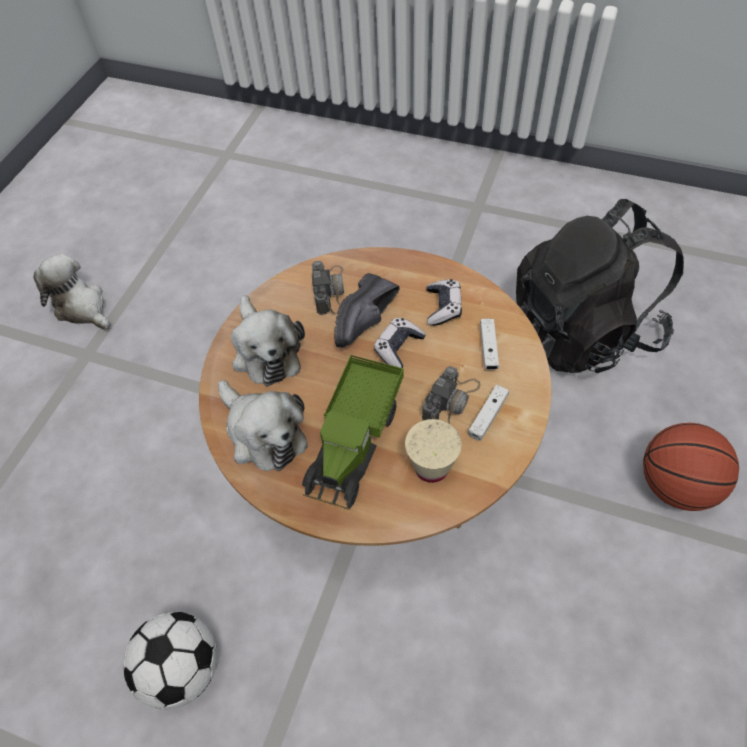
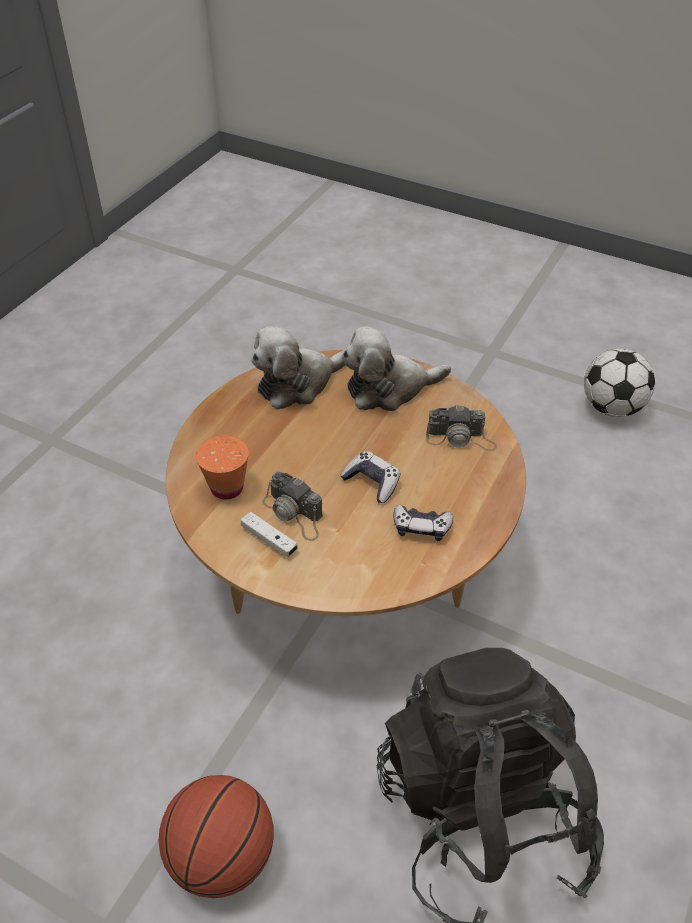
camera: 95 degrees right, 10 degrees down
plush toy [34,253,111,330] -> none
football [123,612,217,710] -> football moved to [584,349,655,417]
toy truck [302,355,404,509] -> none
black shoe [335,273,400,347] -> none
beige cup [405,419,462,483] -> orange cup [196,435,249,499]
white game controller [480,319,499,370] -> none

